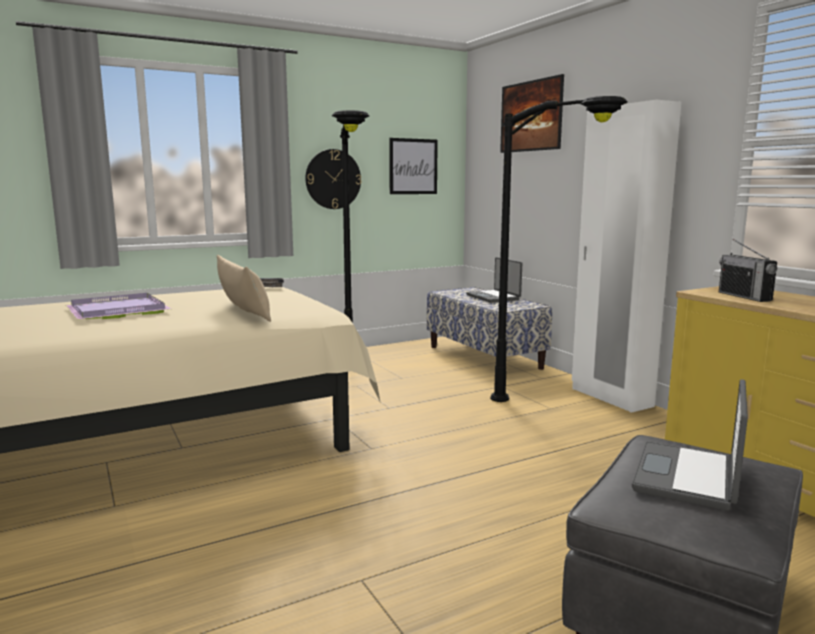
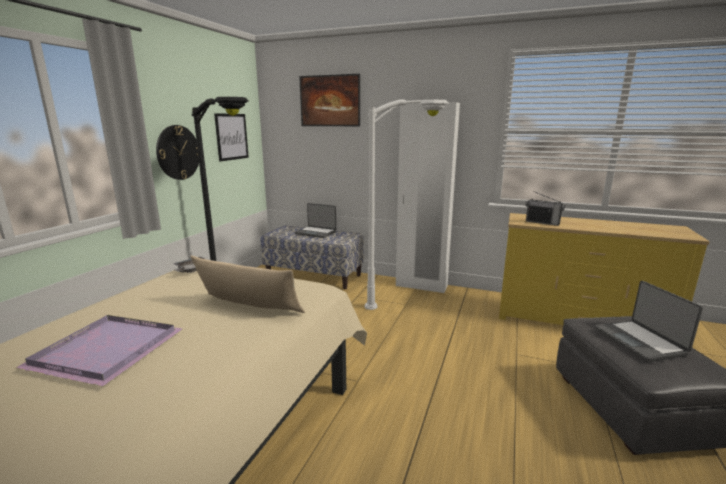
camera: 40 degrees left, 5 degrees up
black floor lamp [490,96,628,402] -> white floor lamp [365,100,448,310]

